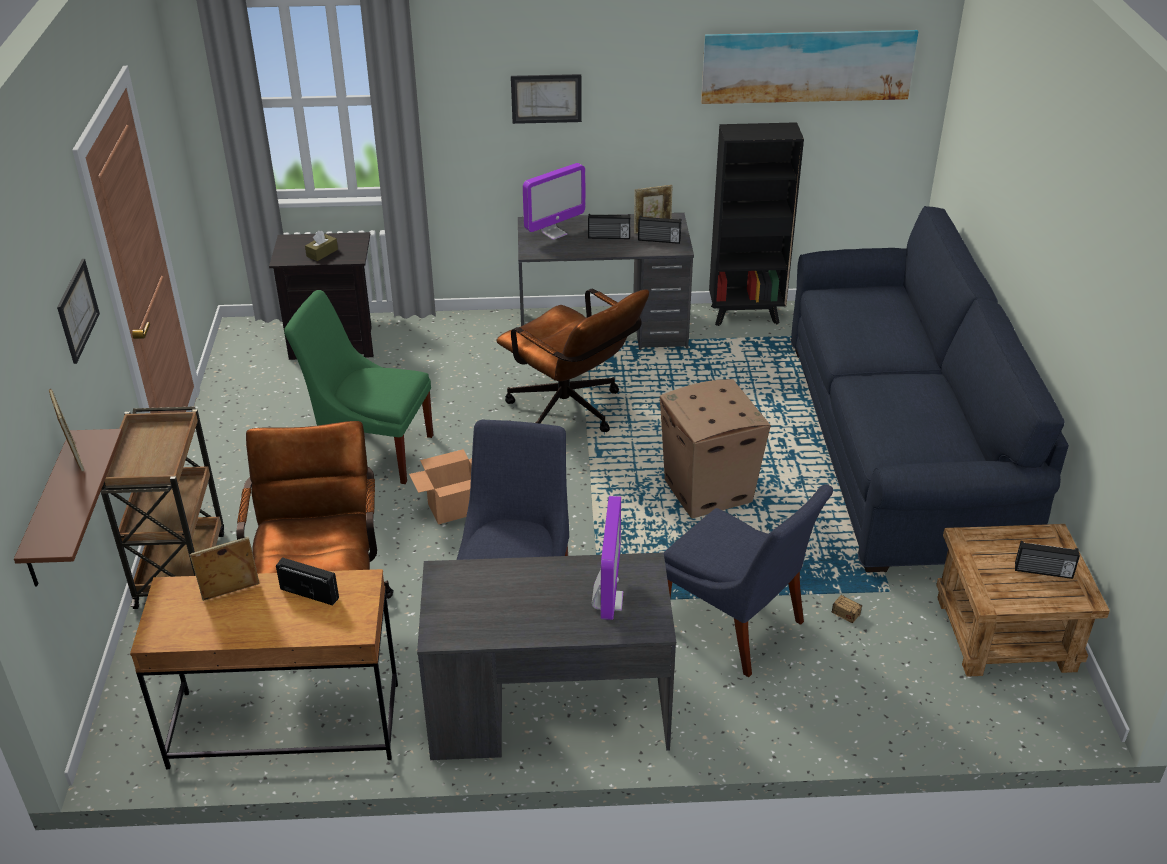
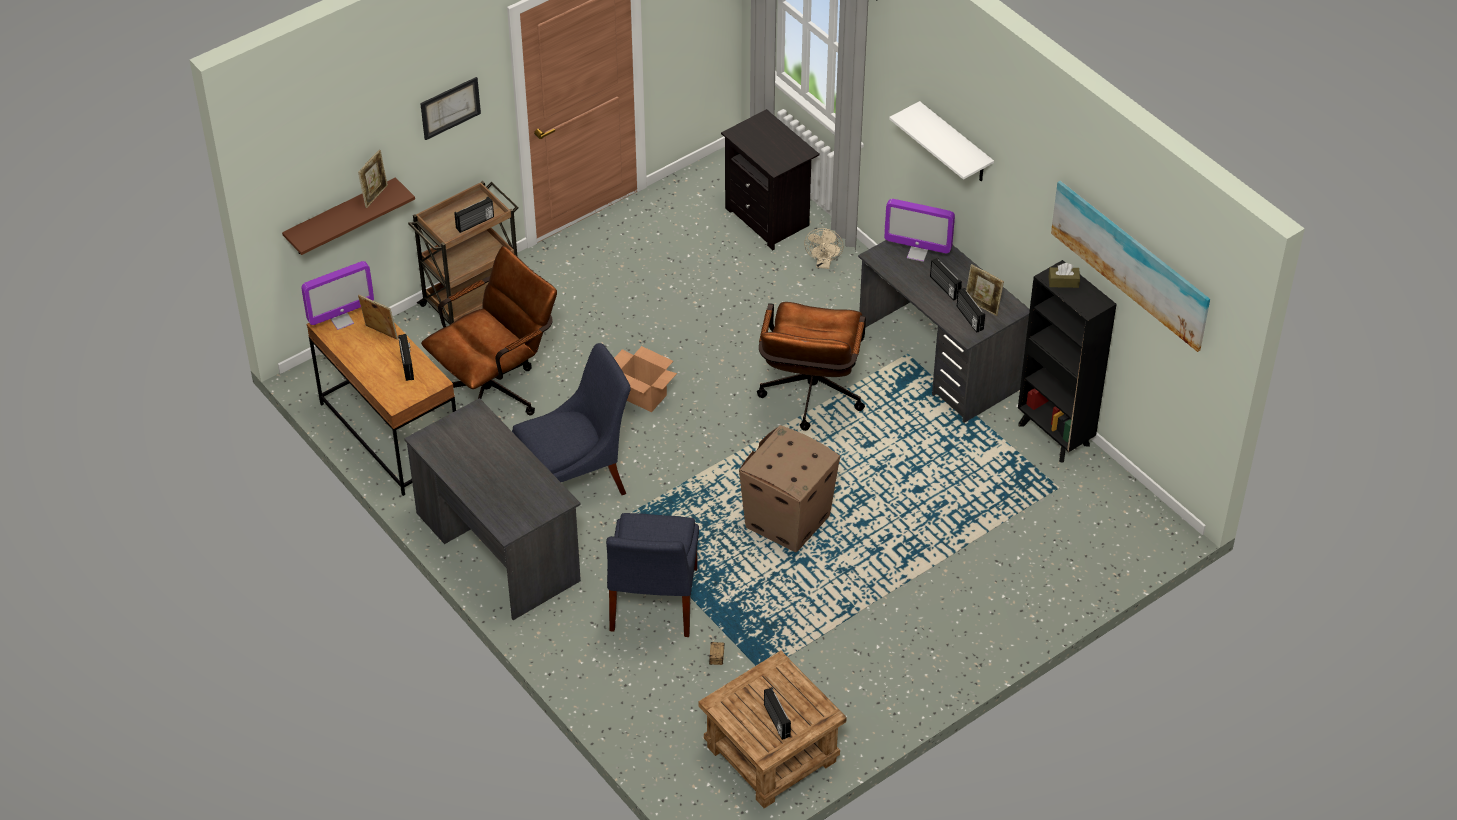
camera: 55 degrees right, 10 degrees up
green chair [284,290,433,484] -> none
brown tissue box [305,231,338,261] -> brown tissue box moved to [1048,263,1080,288]
picture [511,74,582,124] -> white shelf [889,101,994,181]
monitor [592,496,623,620] -> monitor moved to [301,261,374,330]
blue sofa [791,206,1069,572] -> none
none -> radio [454,197,494,233]
none -> beige fan [804,228,843,269]

